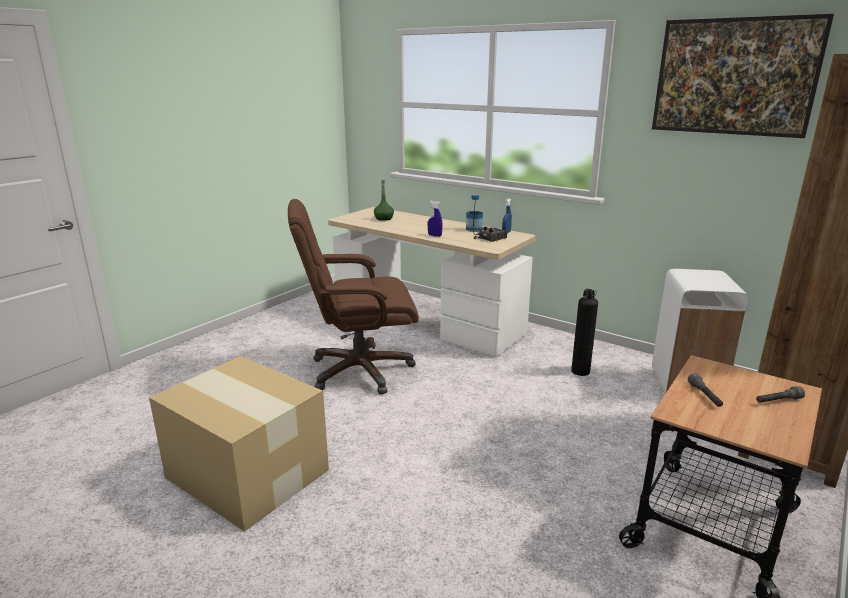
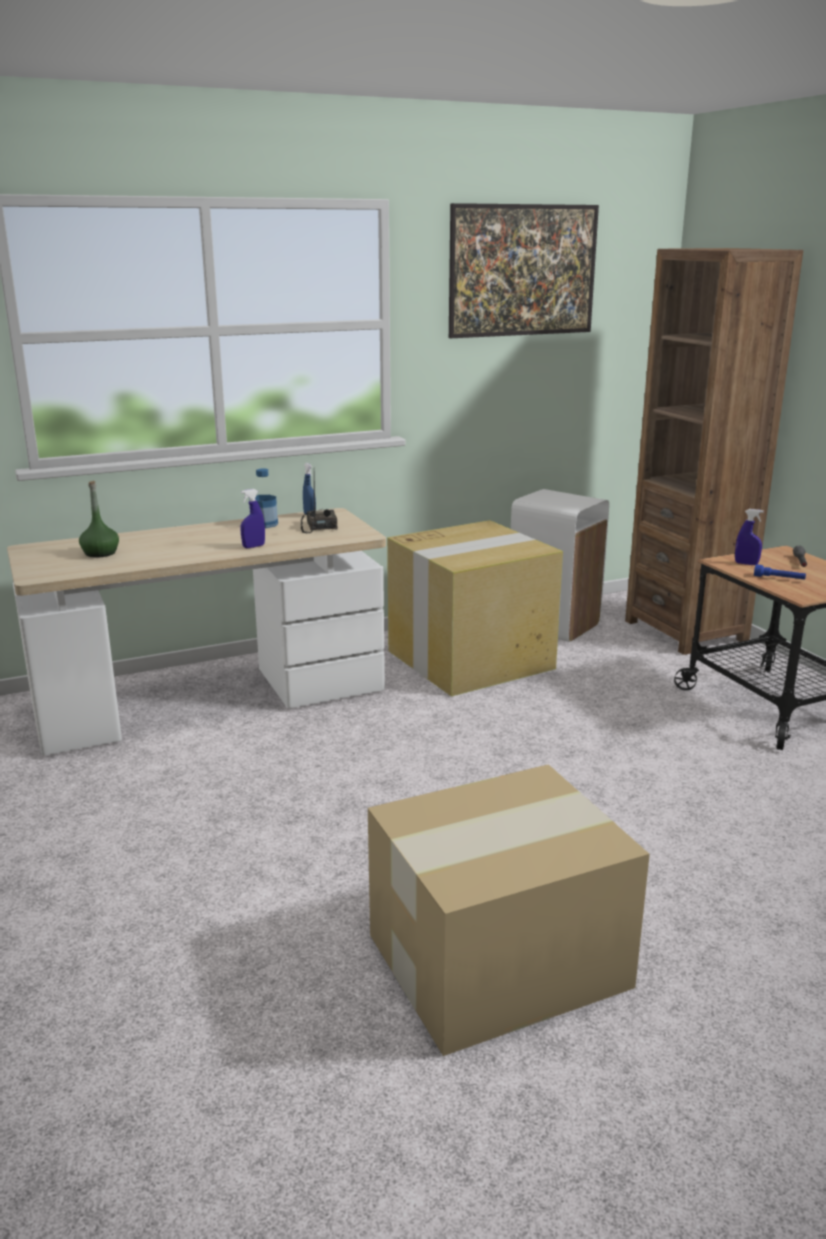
camera: 60 degrees left, 0 degrees up
brown office chair [288,199,419,395] -> none
fire extinguisher [571,289,598,376] -> cardboard box [387,520,563,696]
grey flashlight [688,373,723,407] -> blue flashlight [754,564,806,580]
none -> blue spray bottle [735,509,764,565]

